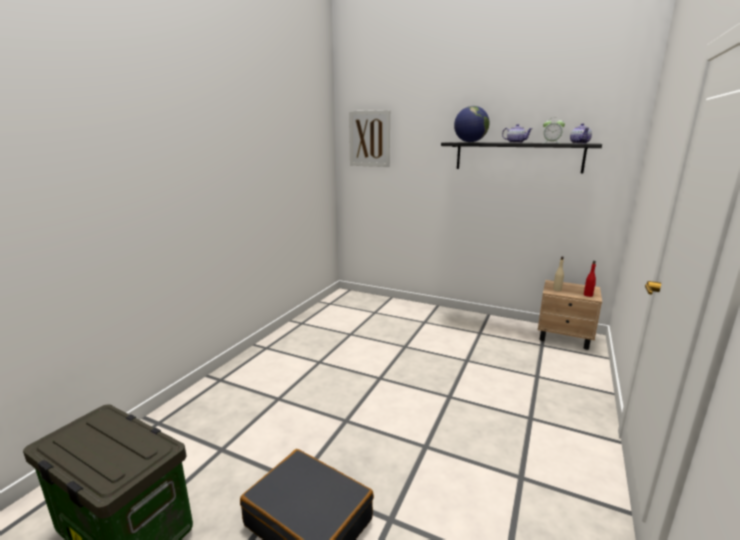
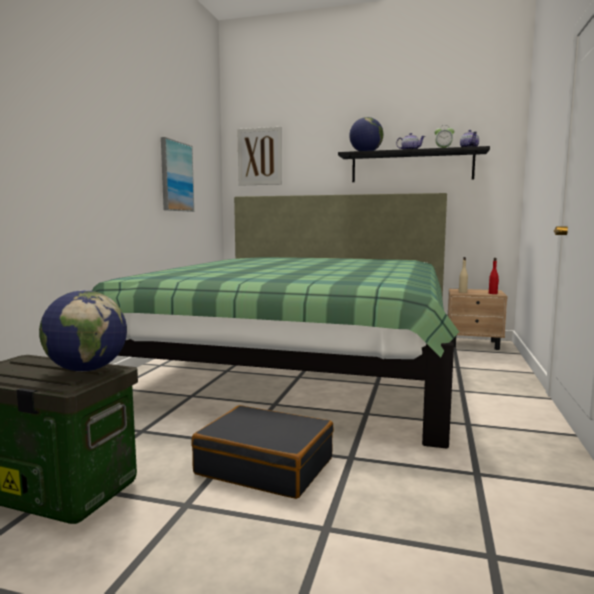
camera: 10 degrees left, 10 degrees down
none -> globe [39,290,127,372]
none -> green bed [92,193,459,449]
none -> picture [161,137,194,212]

